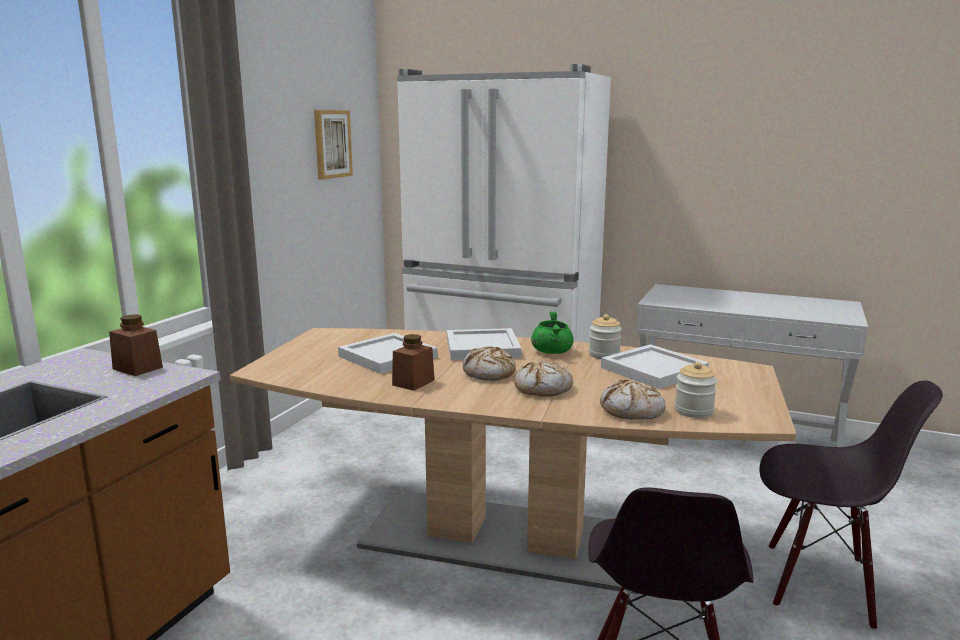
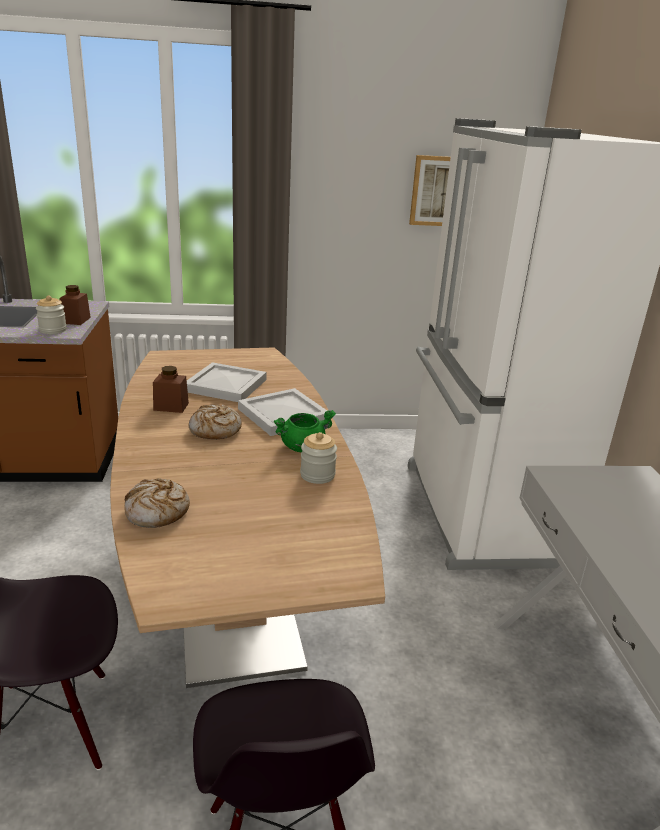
camera: 60 degrees right, 10 degrees up
bread [514,360,573,397] -> none
white tray [601,344,709,389] -> none
jar [675,362,717,418] -> jar moved to [36,295,67,334]

